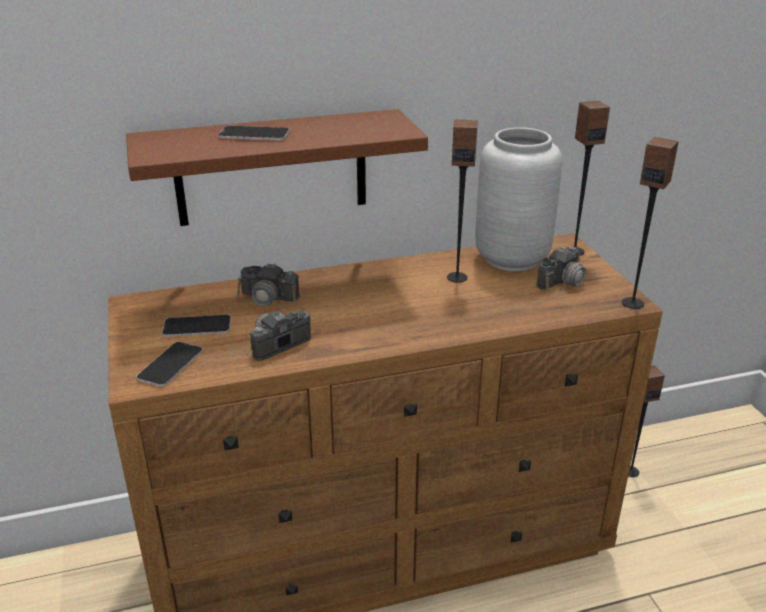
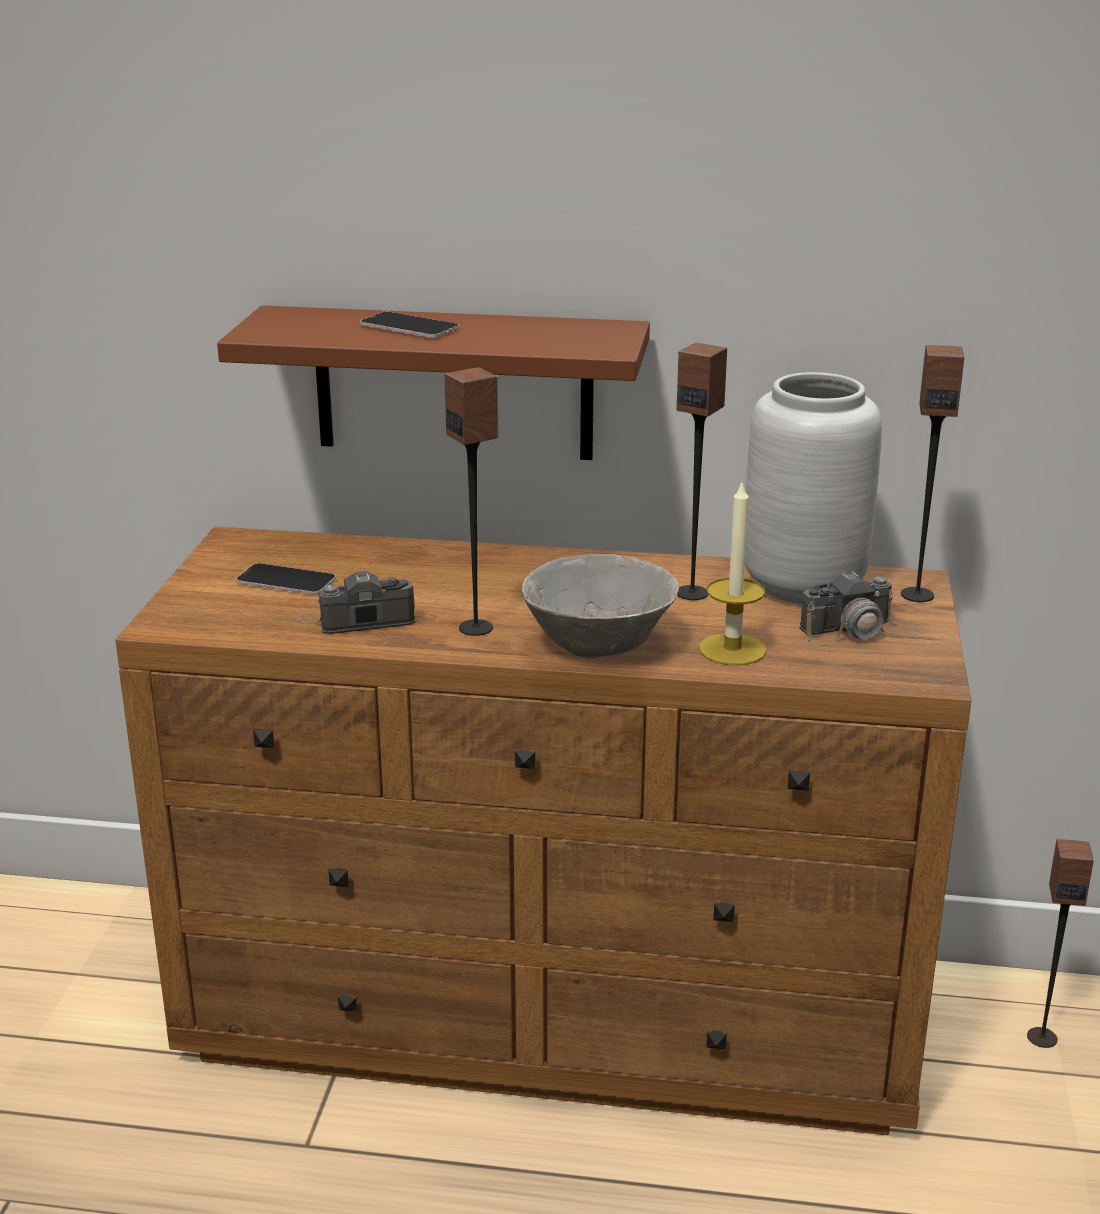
camera: 25 degrees right, 5 degrees down
phone [136,342,203,387] -> none
camera [236,263,304,313] -> none
speaker [622,137,679,309] -> speaker moved to [444,367,499,636]
none -> grey bowl [522,554,679,658]
none -> candle [699,480,767,665]

